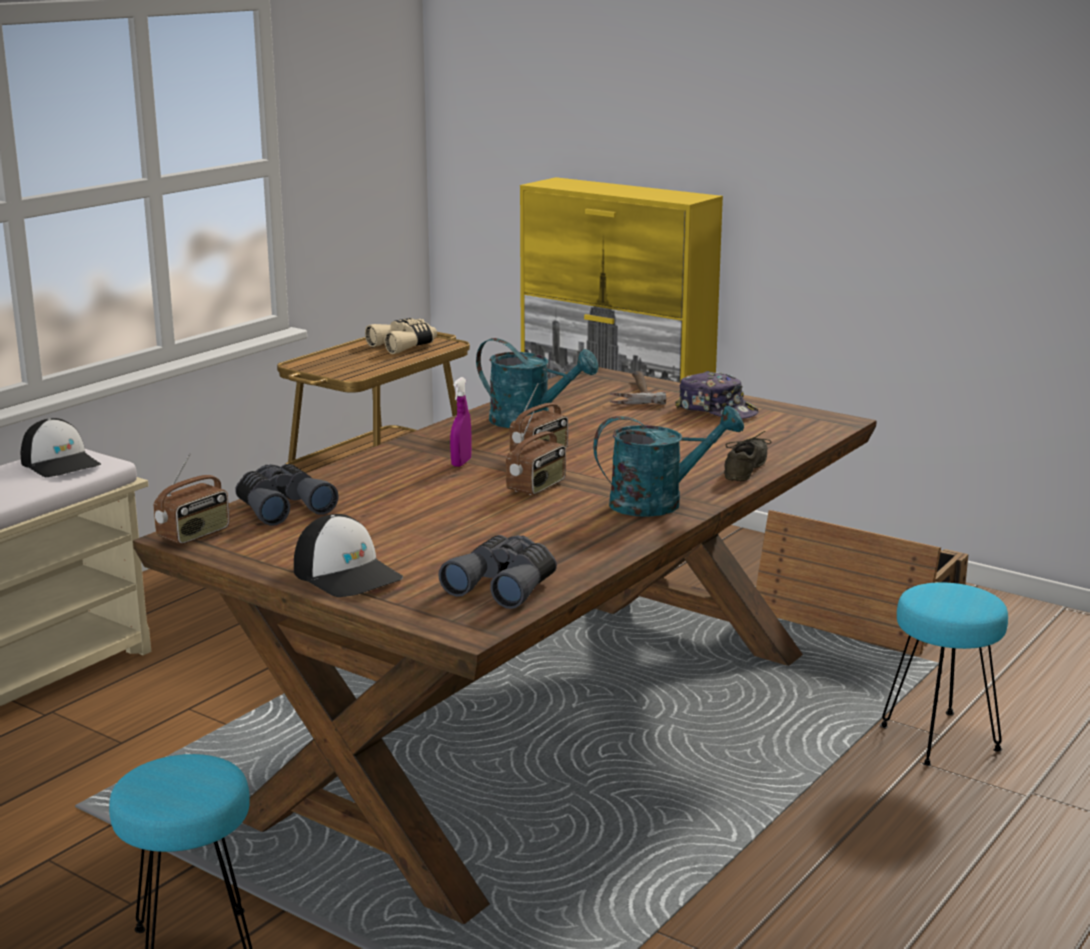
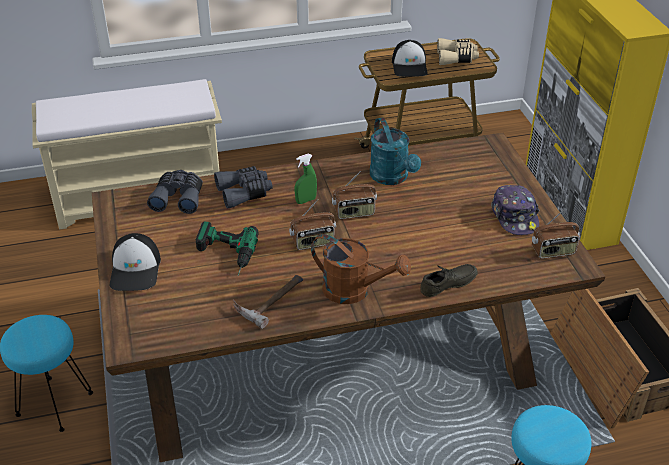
camera: 40 degrees right, 20 degrees up
cap [21,418,101,477] -> cap moved to [392,40,428,77]
radio [154,453,230,544] -> radio moved to [532,209,580,259]
grey binoculars [438,535,557,609] -> grey binoculars moved to [214,166,273,209]
purple spray bottle [450,377,472,467] -> green spray bottle [295,154,317,204]
turquoise watering can [593,405,744,517] -> brown watering can [311,234,411,304]
hammer [610,371,666,405] -> hammer moved to [233,275,303,329]
none -> power drill [196,222,259,276]

